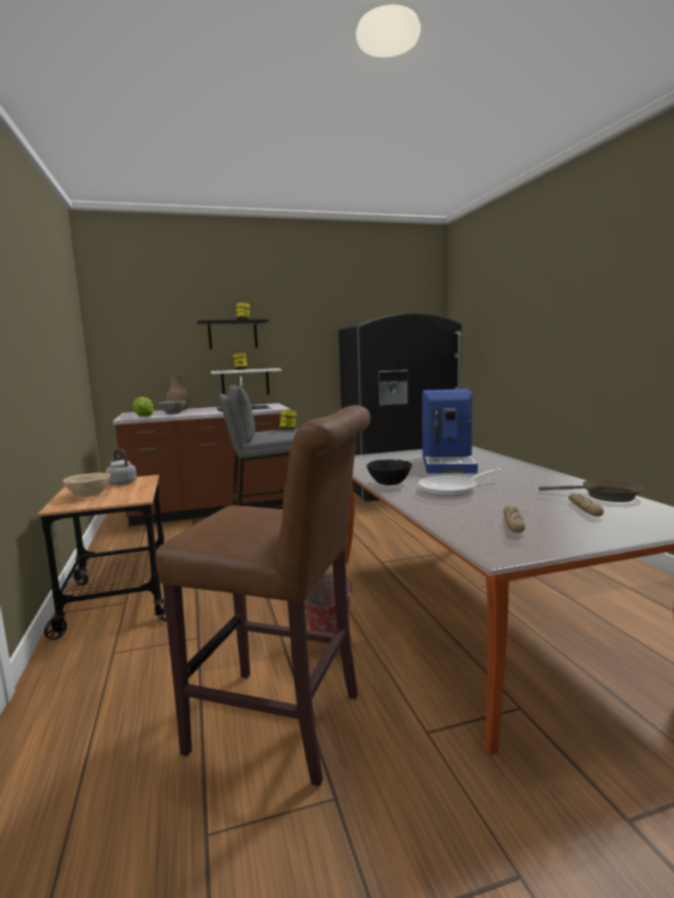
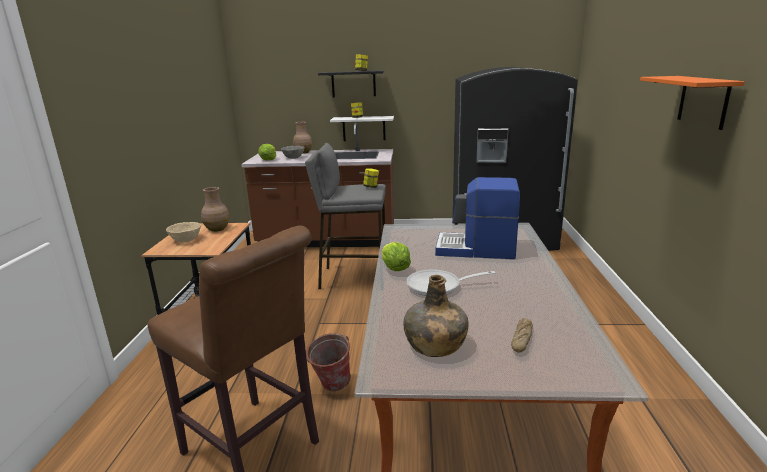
camera: 20 degrees right, 10 degrees up
grey kettle [105,449,137,485] -> brown vase [201,187,230,232]
black bowl [367,459,412,486] -> lettuce [382,242,411,271]
coffee machine [422,389,478,474] -> coffee machine turned 75 degrees clockwise [435,177,520,259]
bread [503,506,525,533] -> green bottle [403,275,469,357]
brown frying pan [539,479,643,502] -> none
none -> orange shelf [640,76,745,130]

